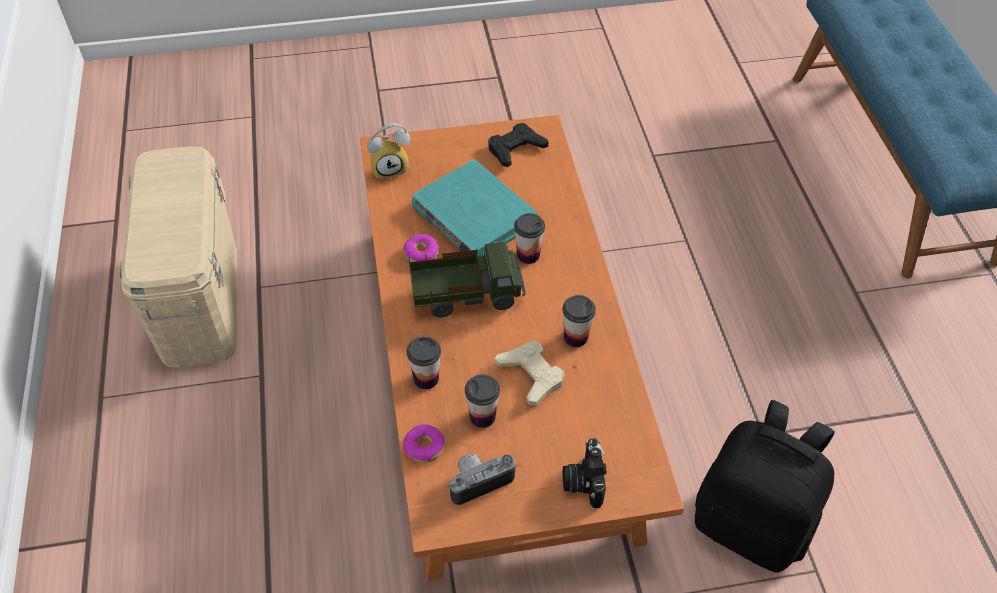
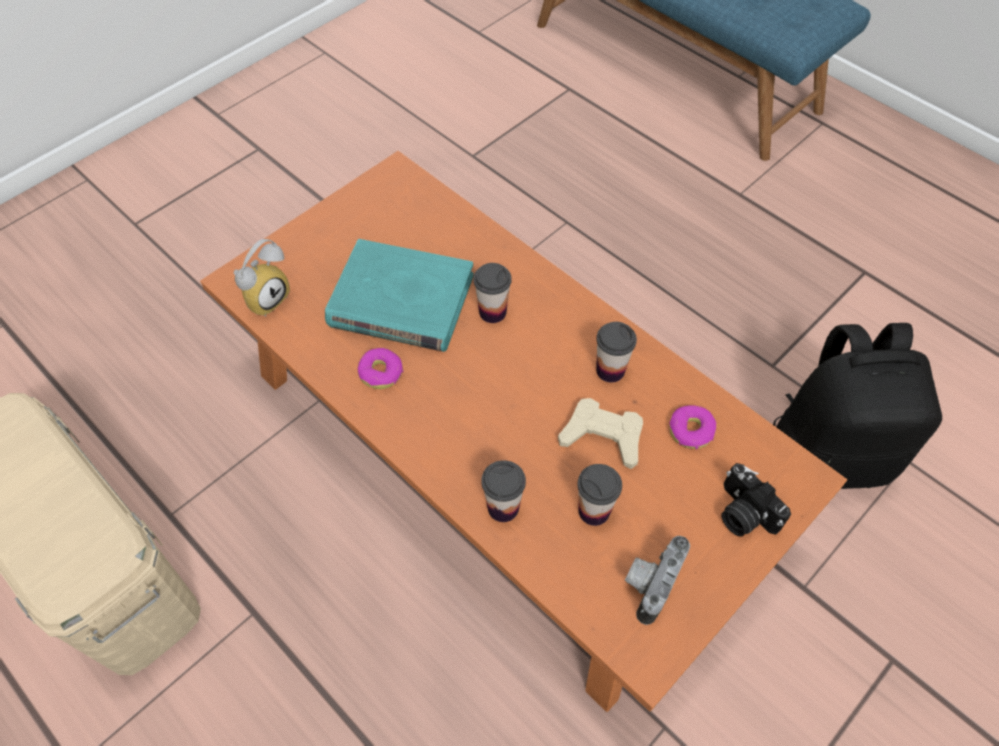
camera: 35 degrees left, 5 degrees up
donut [403,424,445,463] -> donut moved to [669,405,716,450]
toy truck [409,242,525,317] -> none
black game controller [488,123,548,167] -> none

